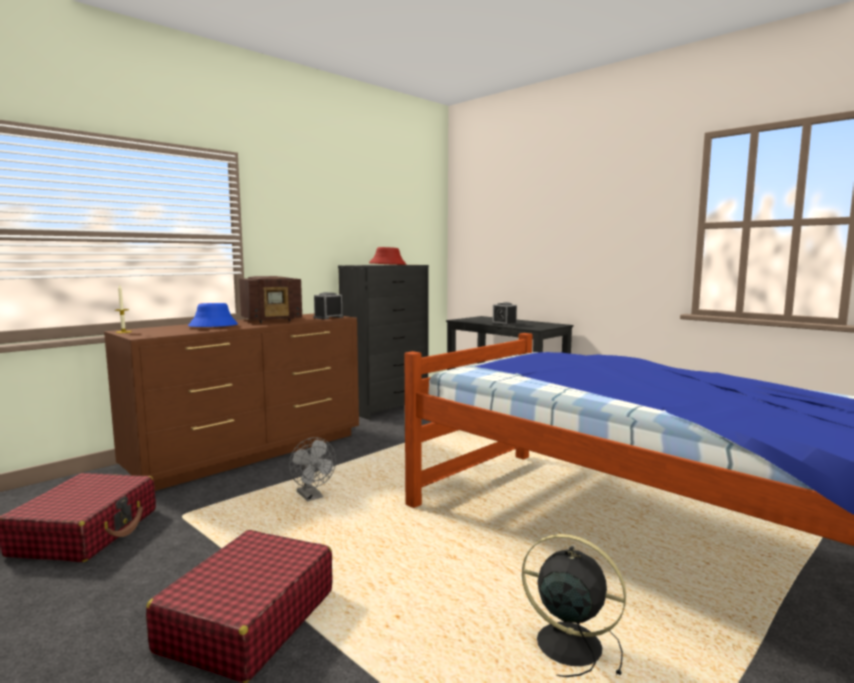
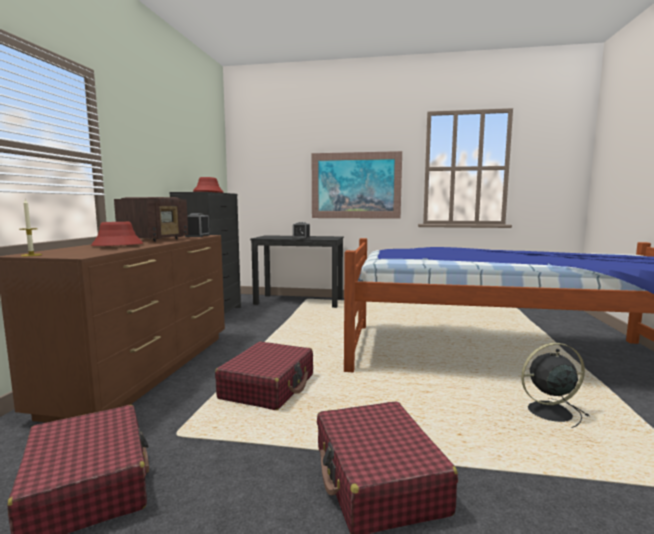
camera: 35 degrees left, 0 degrees up
blue hat [188,303,238,327] -> red hat [91,222,143,246]
grey fan [289,437,336,501] -> red suitcase [215,341,313,410]
none -> picture [312,151,402,219]

